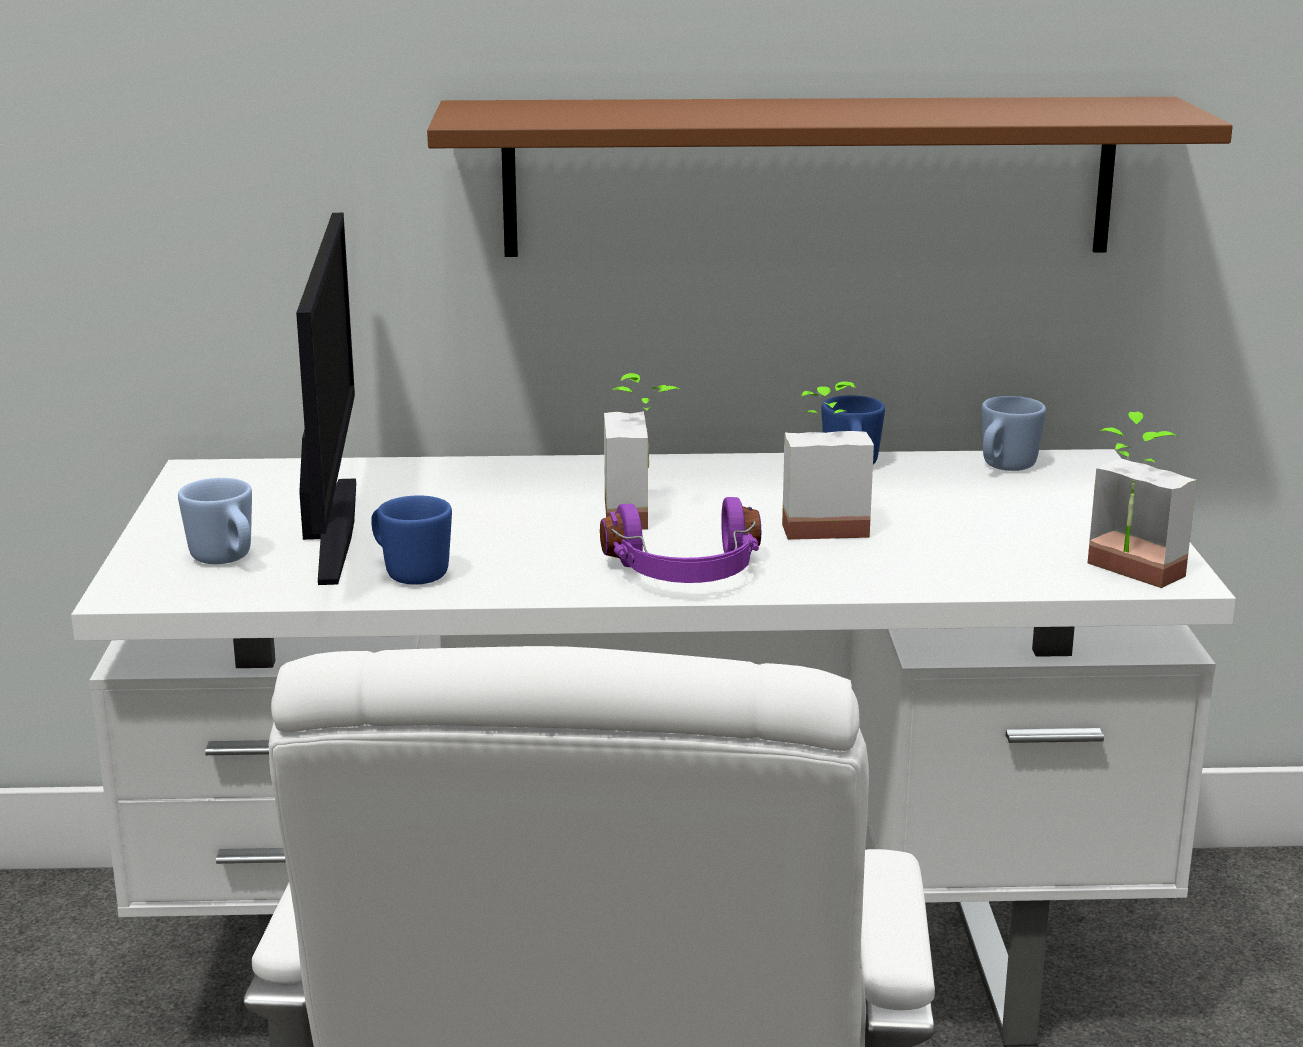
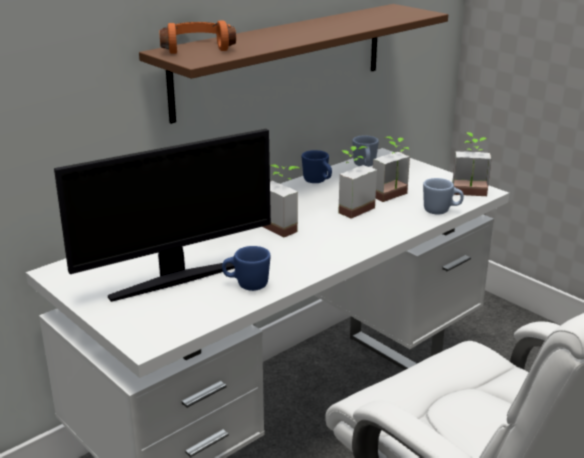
camera: 40 degrees left, 5 degrees up
blue mug [178,478,252,564] -> blue mug moved to [423,178,464,215]
monitor [296,213,356,585] -> monitor turned 105 degrees clockwise [54,129,271,302]
purple headphones [600,497,761,583] -> none
none -> orange headphones [159,21,236,54]
none -> potted plant [373,136,410,202]

